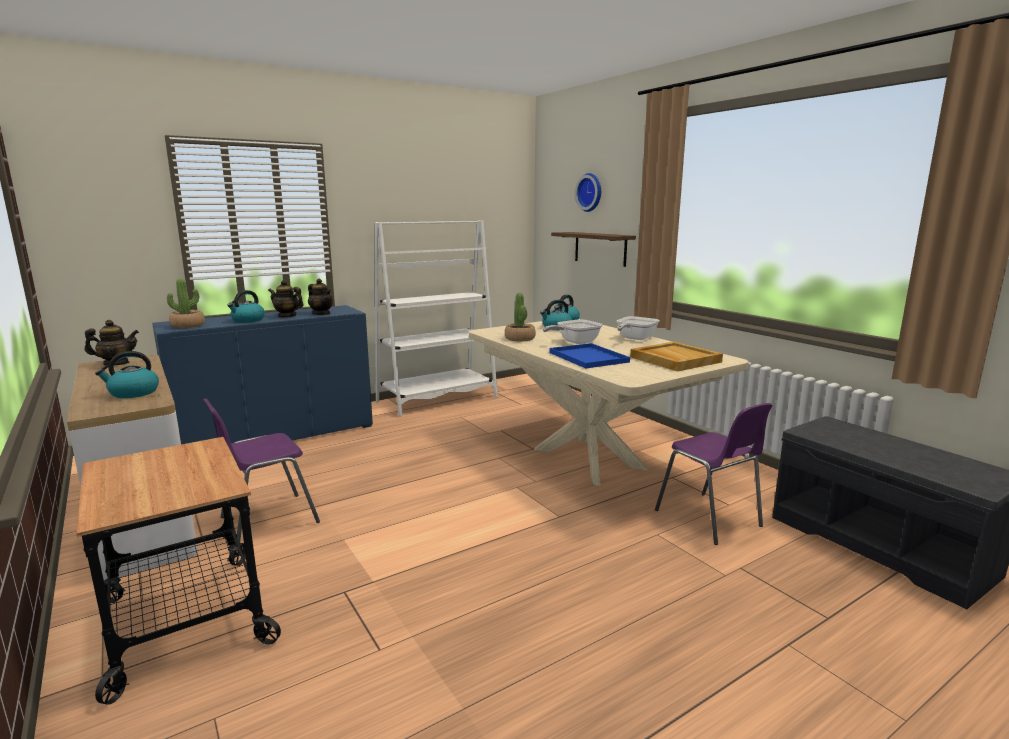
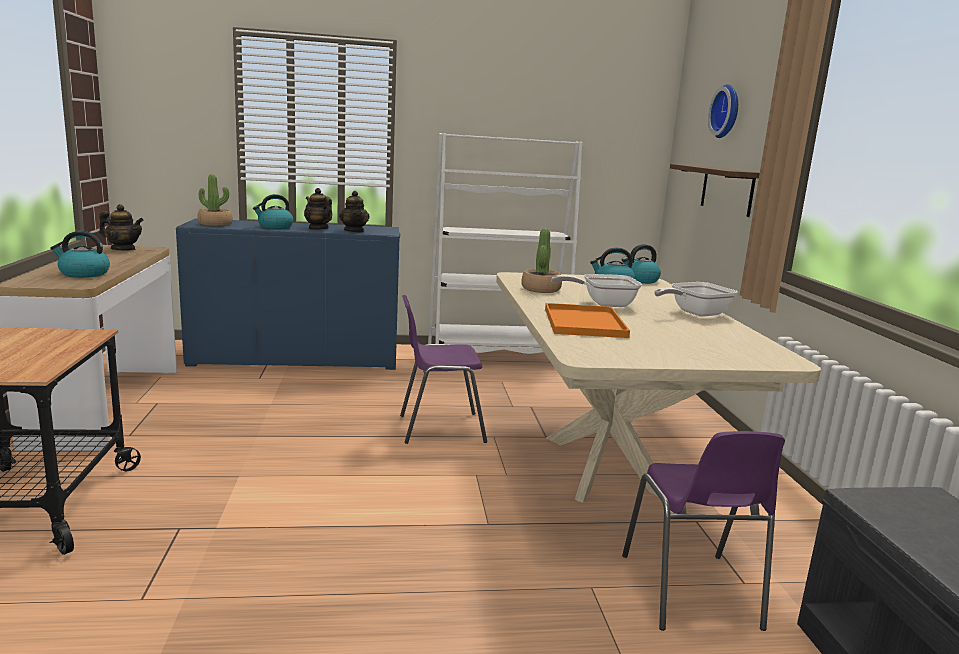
camera: 25 degrees right, 0 degrees up
purple chair [203,398,320,543] -> purple chair moved to [400,295,487,444]
blue tray [550,343,630,368] -> orange tray [545,303,630,338]
beige tray [630,342,723,372] -> none

